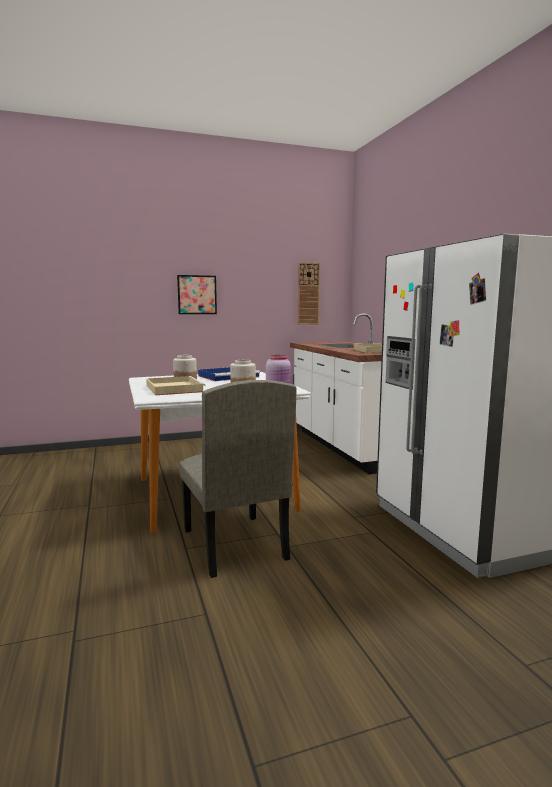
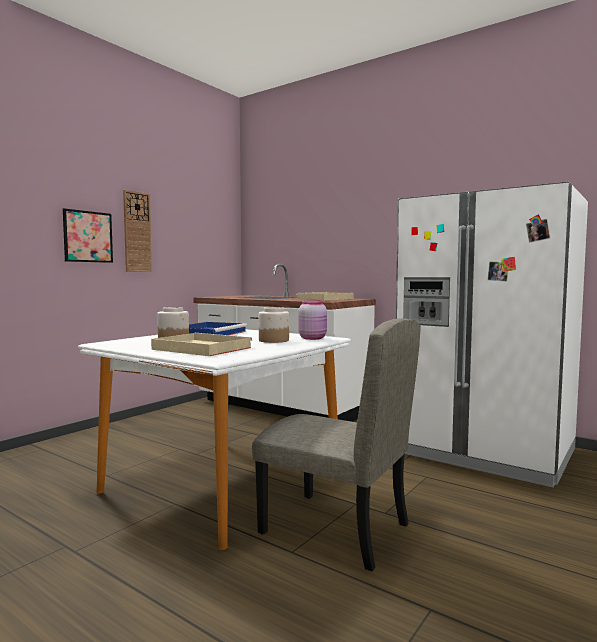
camera: 35 degrees left, 5 degrees down
wall clock [298,262,320,325] -> wall clock moved to [123,190,152,272]

